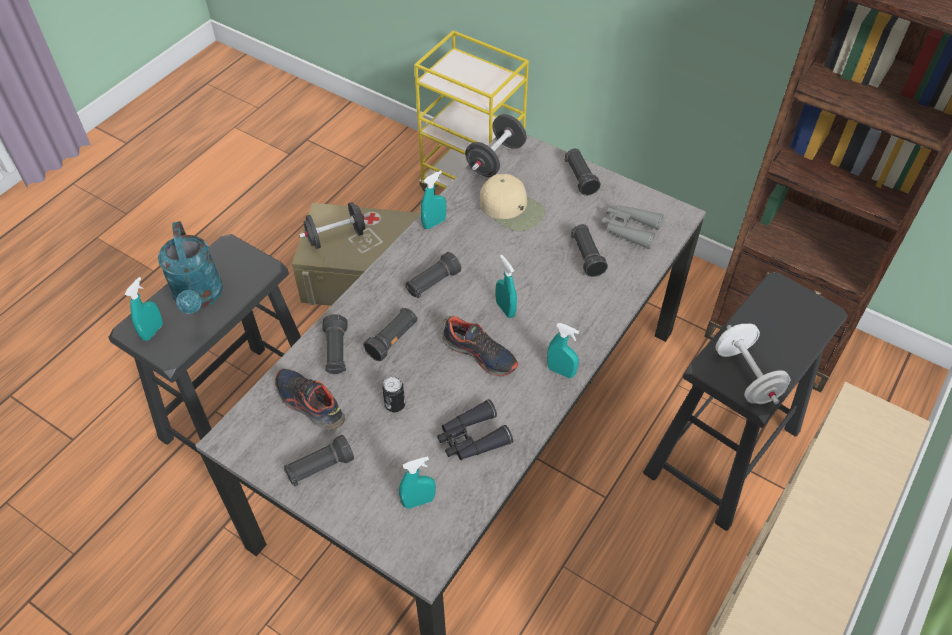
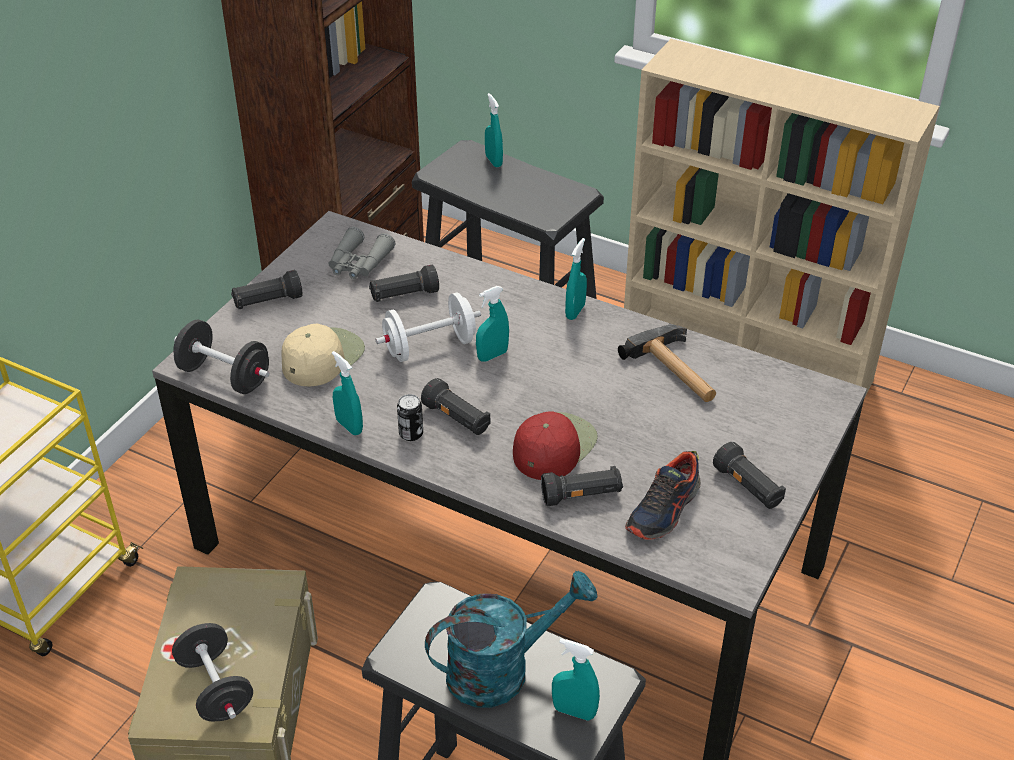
camera: 95 degrees left, 10 degrees down
black flashlight [363,307,417,361] -> red cap [513,411,598,480]
can [382,377,405,412] -> can moved to [397,394,423,441]
turquoise spray bottle [399,456,436,509] -> turquoise spray bottle moved to [485,93,503,167]
black binoculars [437,399,513,460] -> hammer [618,325,716,402]
shoe [442,316,519,376] -> none
white dumbbell [716,324,790,404] -> white dumbbell moved to [376,292,481,362]

